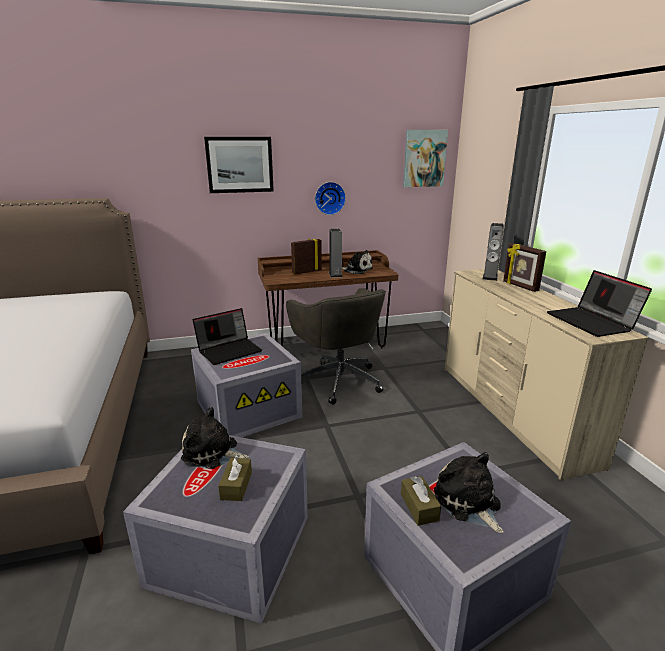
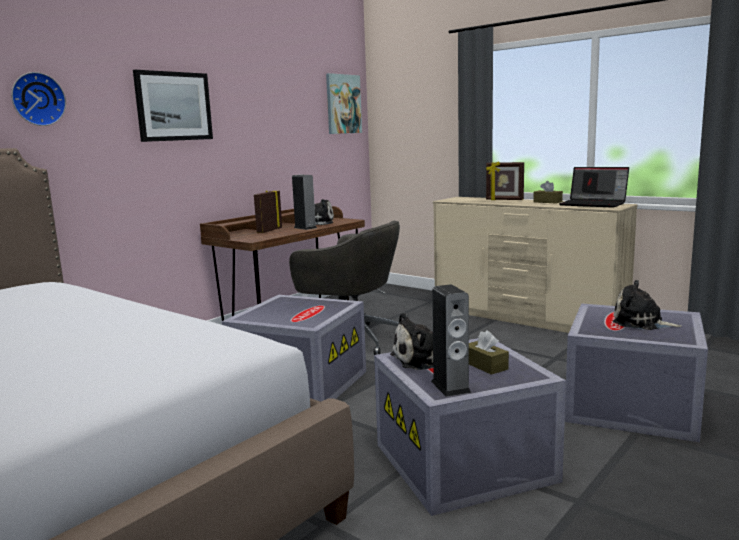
camera: 35 degrees left, 10 degrees down
laptop [193,308,262,365] -> none
wall clock [315,182,346,215] -> wall clock moved to [11,72,66,126]
brown tissue box [401,476,441,526] -> brown tissue box moved to [533,181,563,204]
speaker [483,223,504,281] -> speaker moved to [431,284,471,397]

